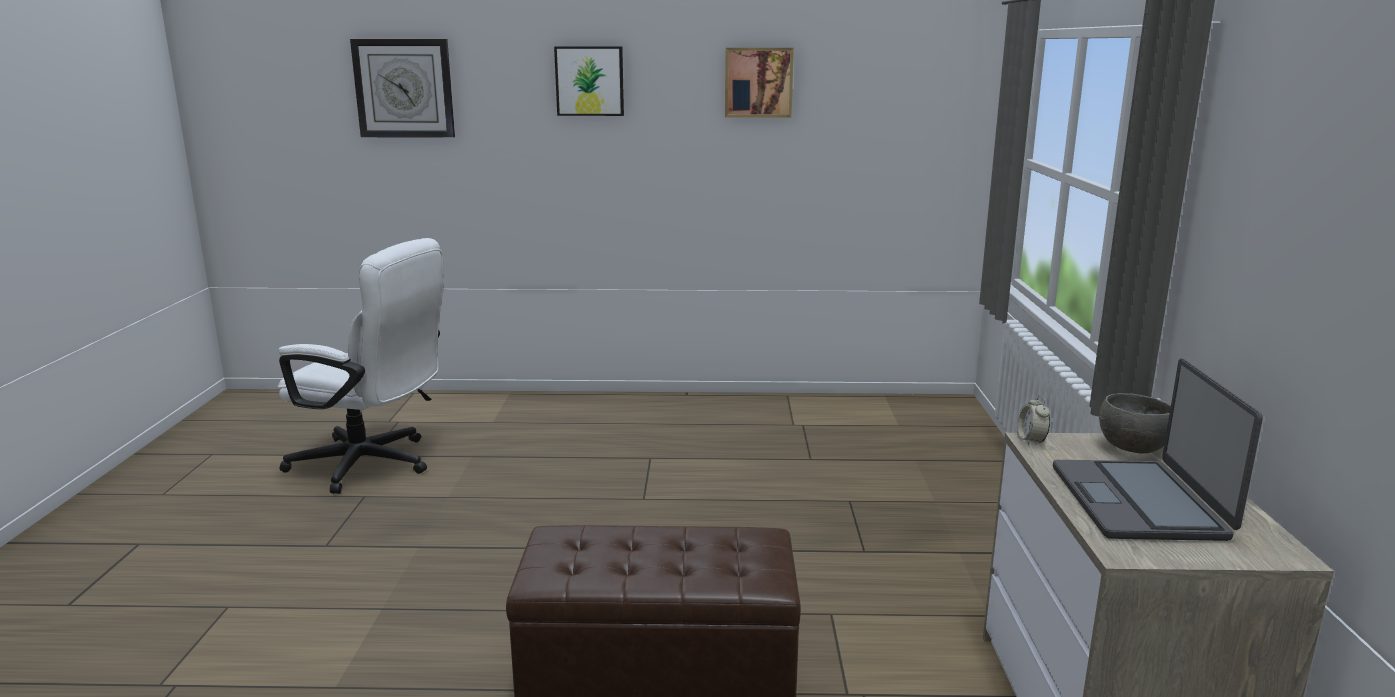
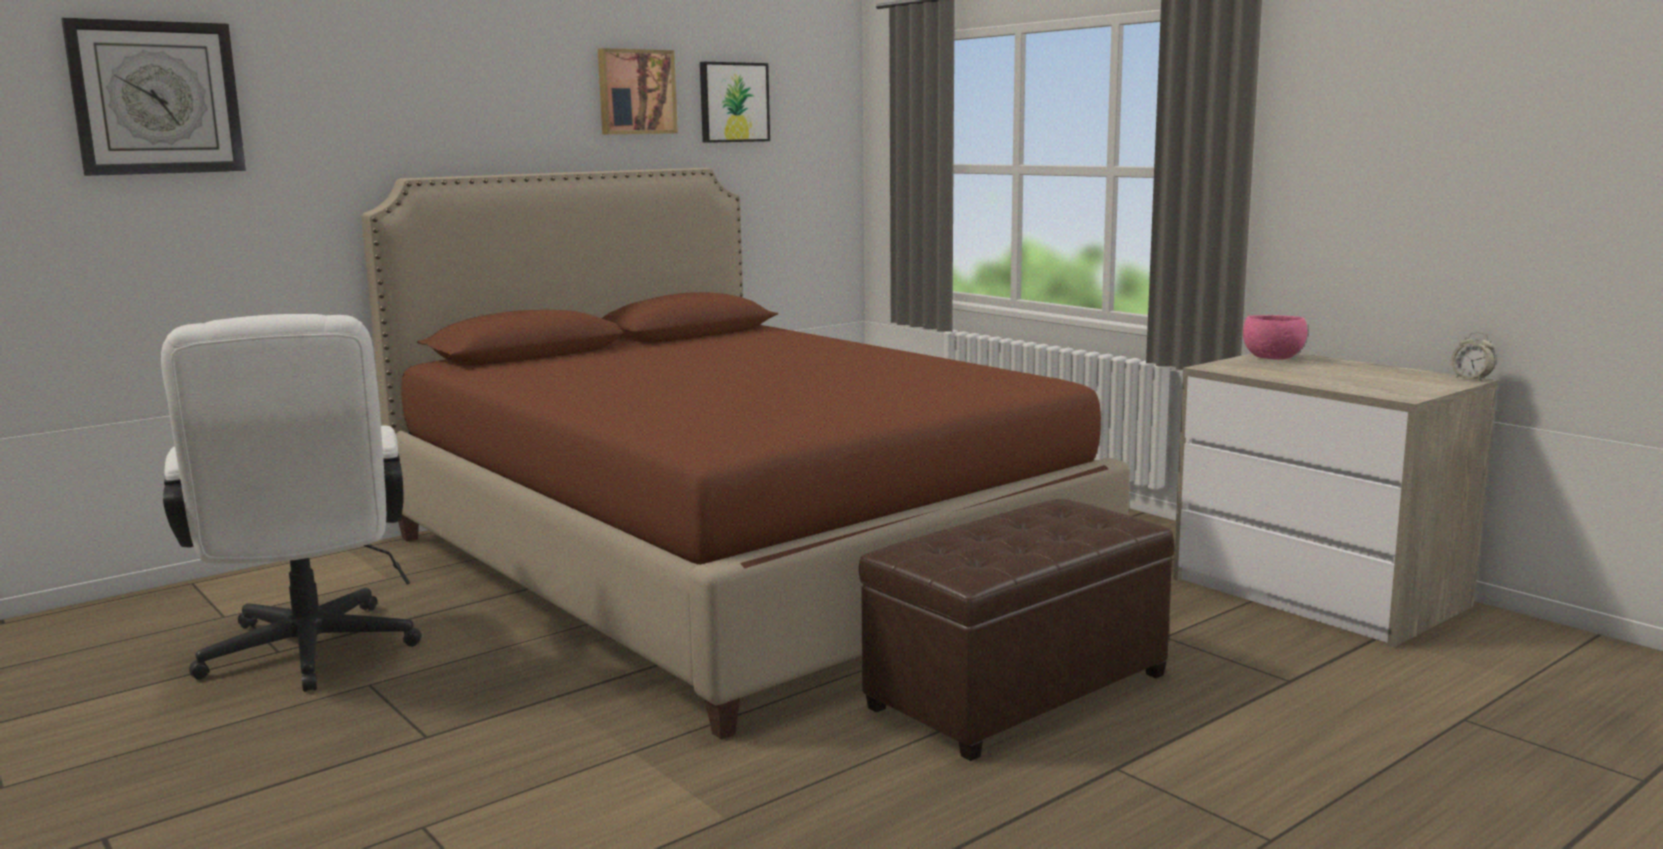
camera: 40 degrees left, 5 degrees down
white office chair [277,238,444,494] -> white office chair turned 90 degrees clockwise [161,314,422,692]
picture [554,46,624,116] -> picture moved to [700,62,770,143]
alarm clock [1017,395,1050,446] -> alarm clock moved to [1451,332,1495,381]
laptop [1053,358,1263,541] -> none
grey bowl [1099,393,1171,453] -> pink bowl [1243,315,1308,360]
none -> brown bed [361,168,1130,740]

